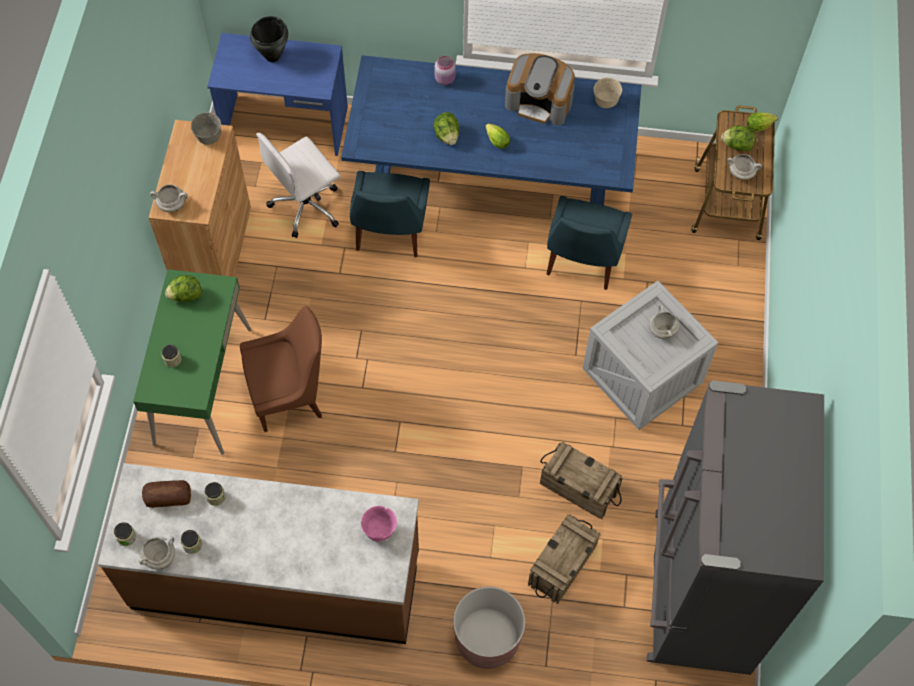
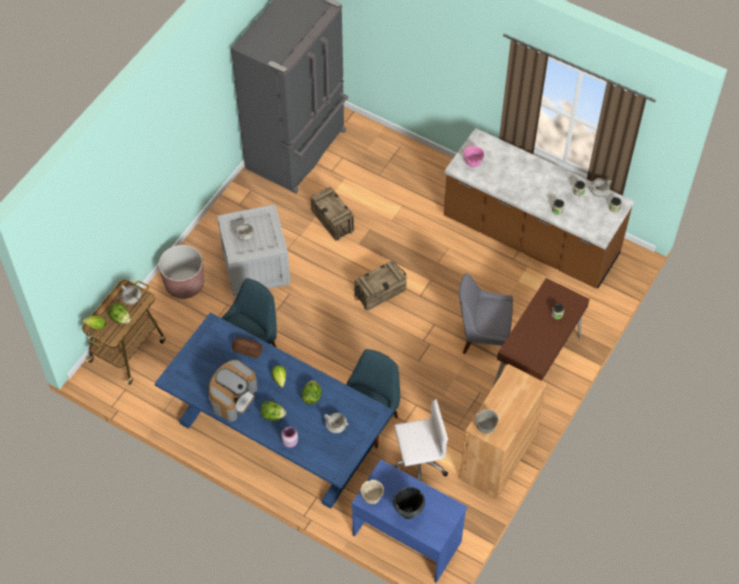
camera: 155 degrees left, 5 degrees down
green desk [133,269,251,455] -> brown desk [492,278,590,388]
bread [142,480,191,508] -> bread moved to [232,337,262,358]
white cooking pot [150,185,188,212] -> white cooking pot moved to [324,413,348,434]
lettuce [165,275,202,302] -> lettuce moved to [260,401,286,421]
brown chair [240,306,322,432] -> grey chair [459,273,513,354]
brown planter [453,587,525,669] -> brown planter moved to [159,245,204,299]
coffee machine [505,53,575,126] -> coffee machine turned 75 degrees clockwise [209,360,258,422]
crate [528,515,600,604] -> crate moved to [354,260,407,311]
beige bowl [594,78,622,108] -> beige bowl moved to [361,480,384,504]

